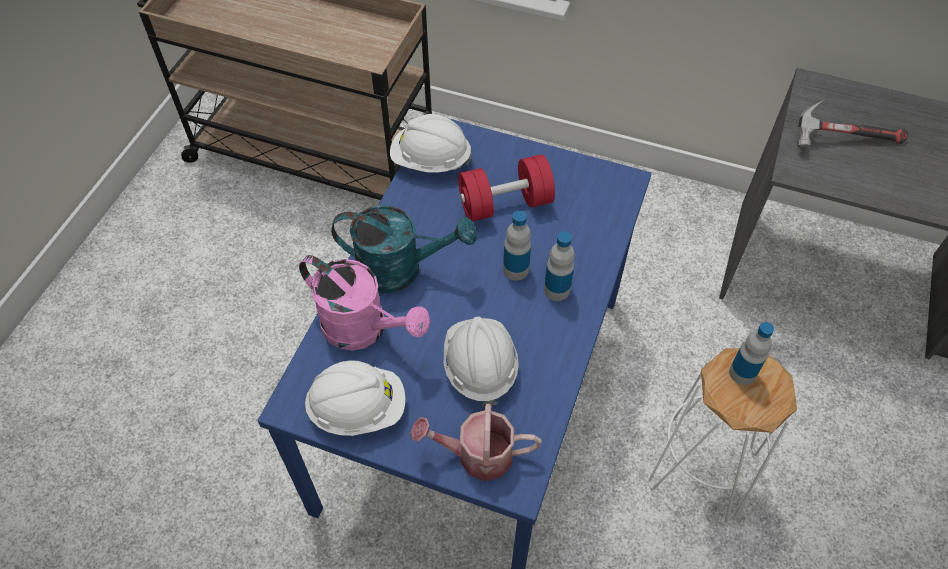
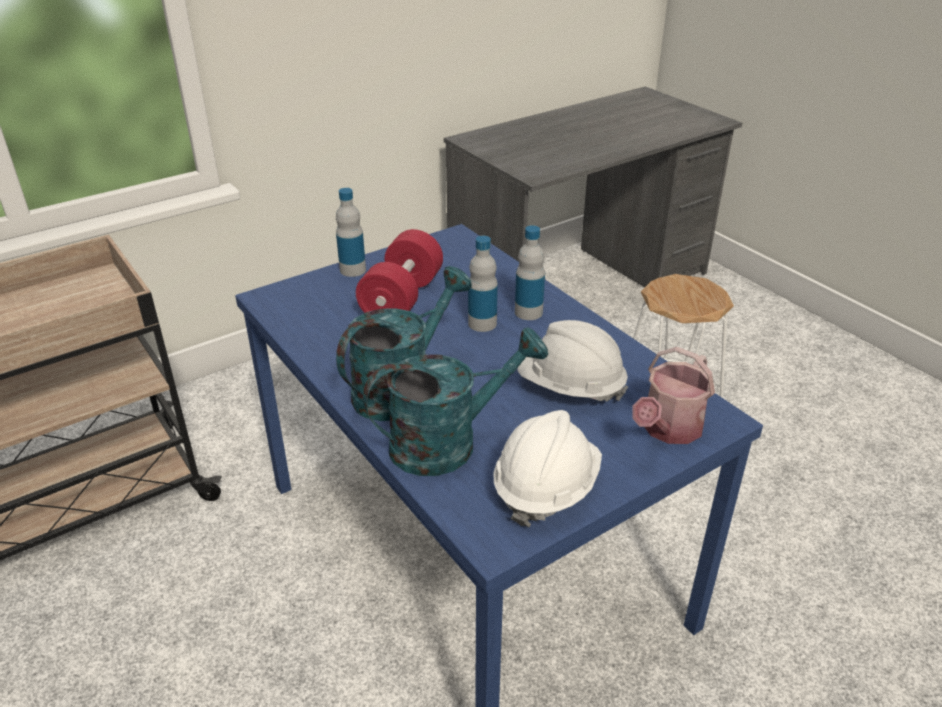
camera: 55 degrees left, 20 degrees down
pink watering can [299,255,430,351] -> turquoise watering can [363,327,548,476]
white hard hat [390,114,472,173] -> none
bottle [729,322,774,385] -> bottle moved to [336,188,366,277]
hammer [797,100,908,147] -> none

